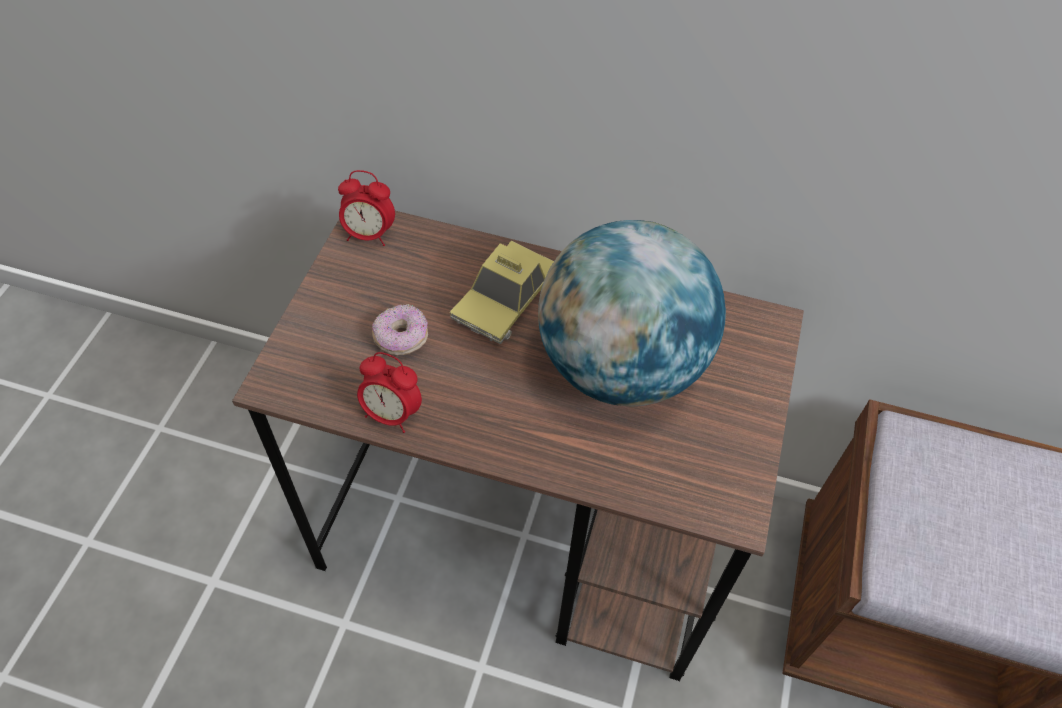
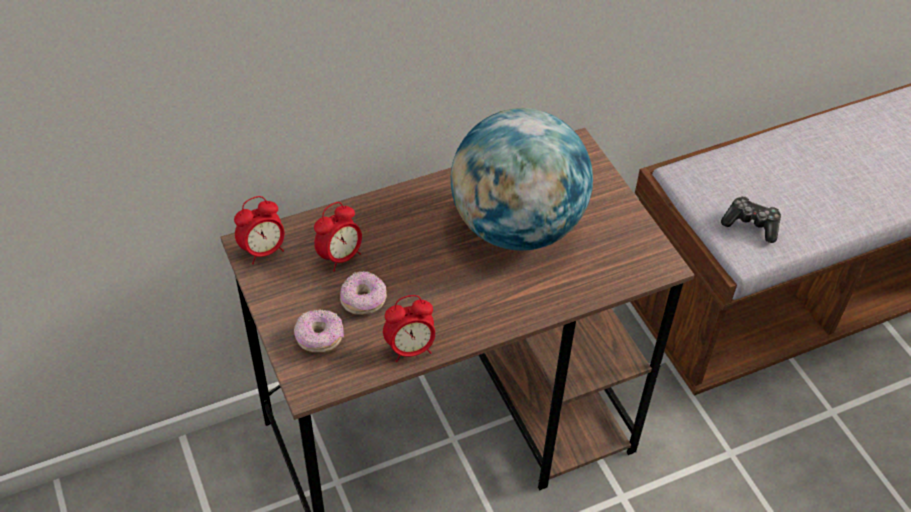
camera: 40 degrees left, 5 degrees down
toy car [450,241,554,344] -> none
none -> donut [294,309,344,353]
none -> alarm clock [314,202,362,271]
none -> game controller [721,196,781,243]

